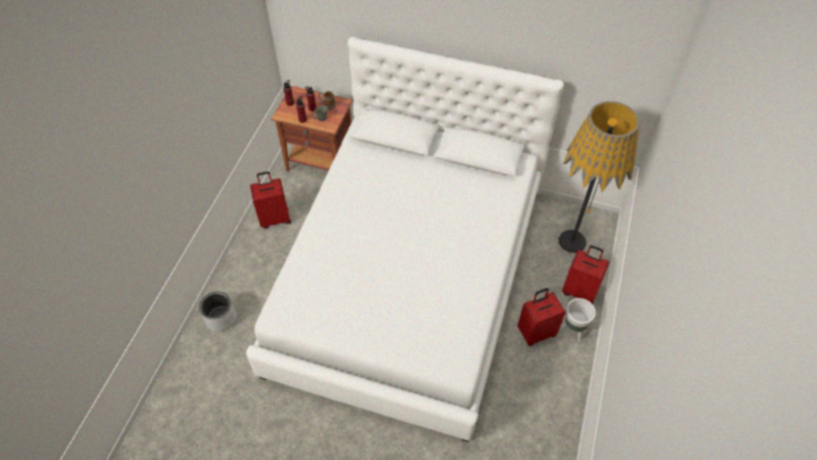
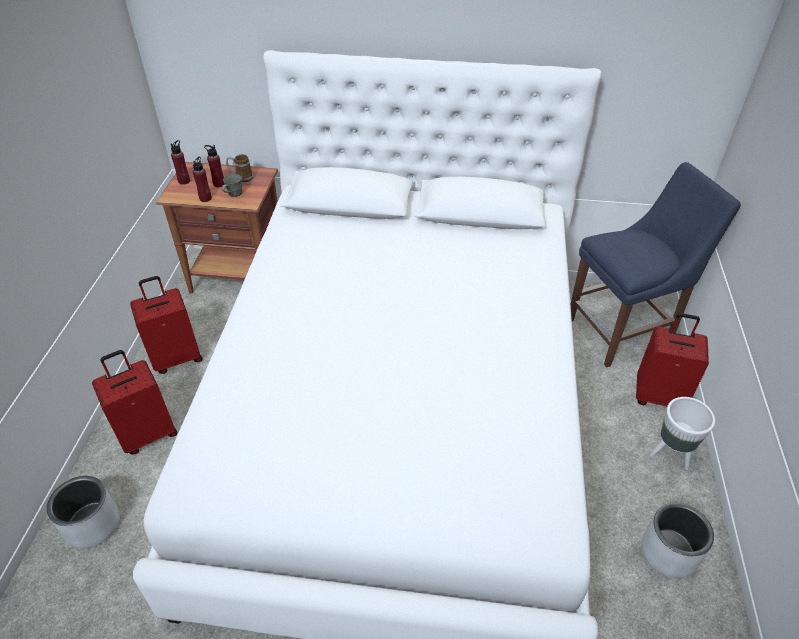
camera: 10 degrees left, 10 degrees down
red suitcase [518,288,566,346] -> red suitcase moved to [92,350,177,455]
floor lamp [558,101,639,253] -> blue chair [571,162,741,368]
none -> grey planter [641,503,714,578]

